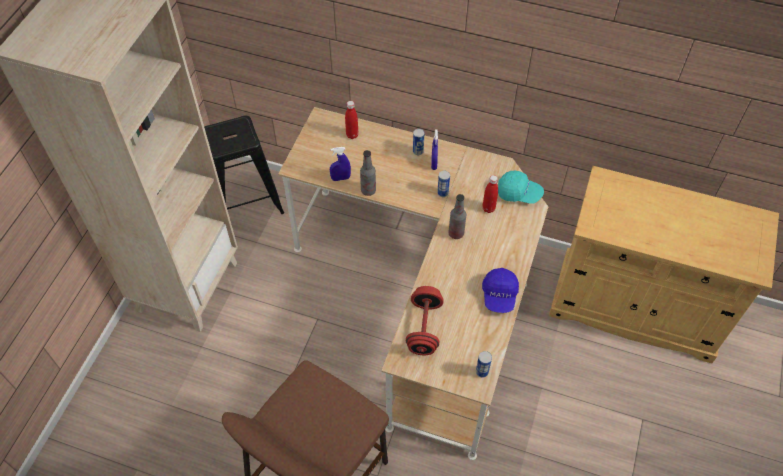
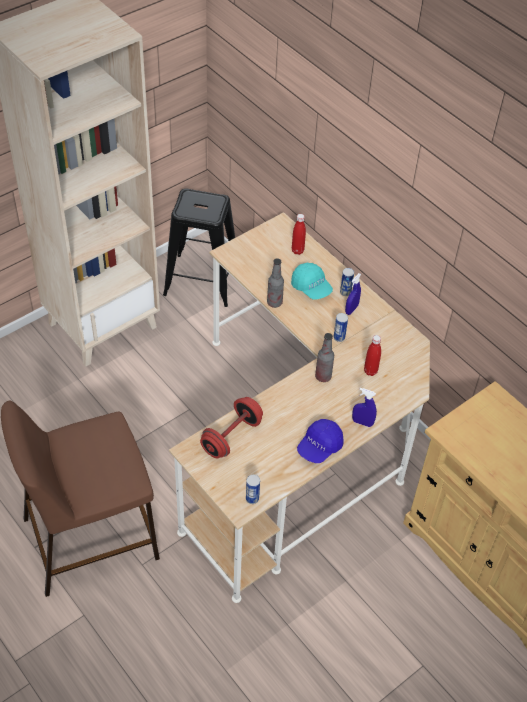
camera: 30 degrees right, 5 degrees down
blue spray bottle [330,147,351,181] -> blue spray bottle moved to [352,388,377,427]
turquoise cap [498,171,544,204] -> turquoise cap moved to [291,263,333,299]

